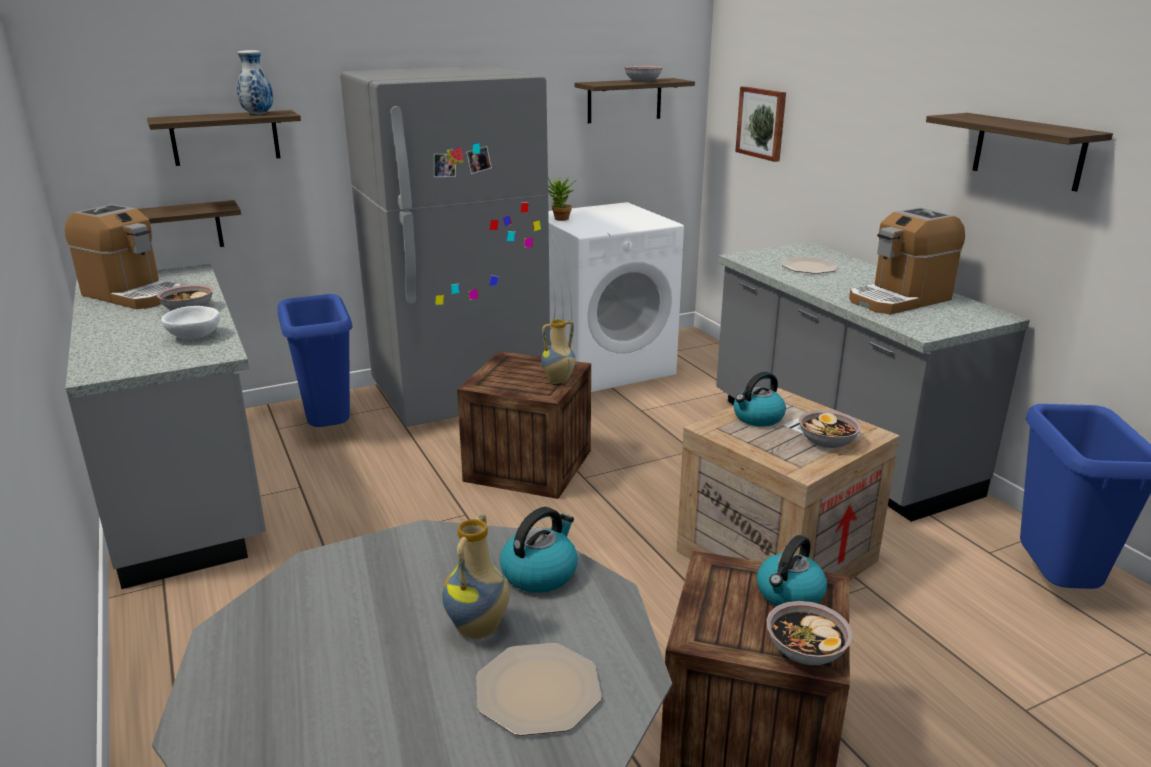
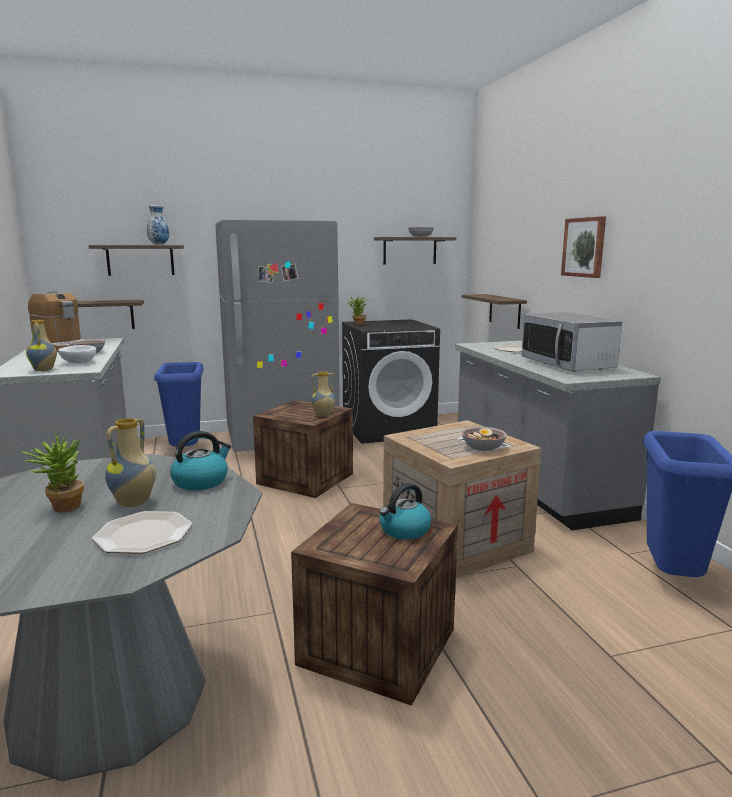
camera: 10 degrees right, 10 degrees down
white washing machine [548,202,684,392] -> black washing machine [342,319,440,444]
kettle [734,372,786,427] -> none
picture [735,86,786,162] -> picture moved to [561,216,606,278]
bowl [766,601,853,665] -> none
coffee machine [849,208,965,314] -> microwave [521,312,622,372]
shelf [926,113,1113,192] -> shelf moved to [462,294,527,329]
none -> potted plant [21,432,84,512]
none -> vase [26,320,57,371]

